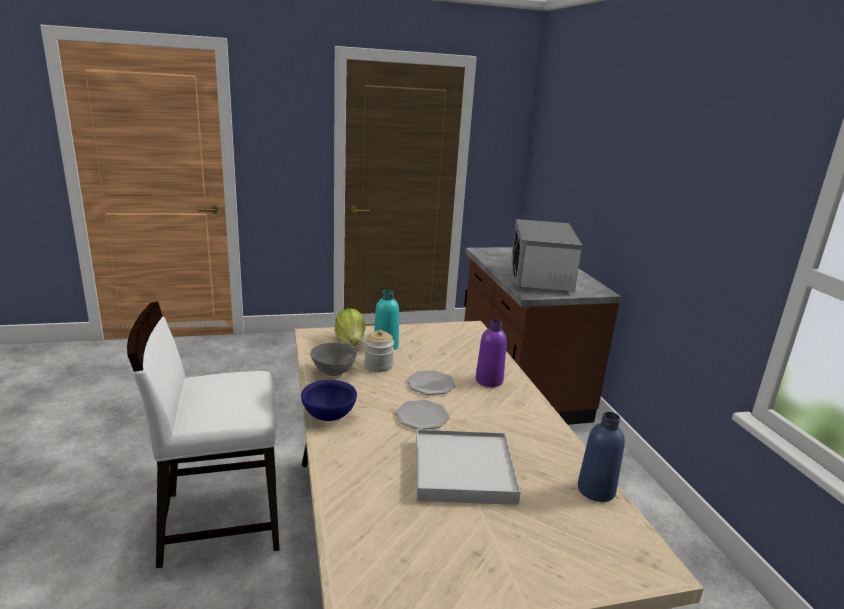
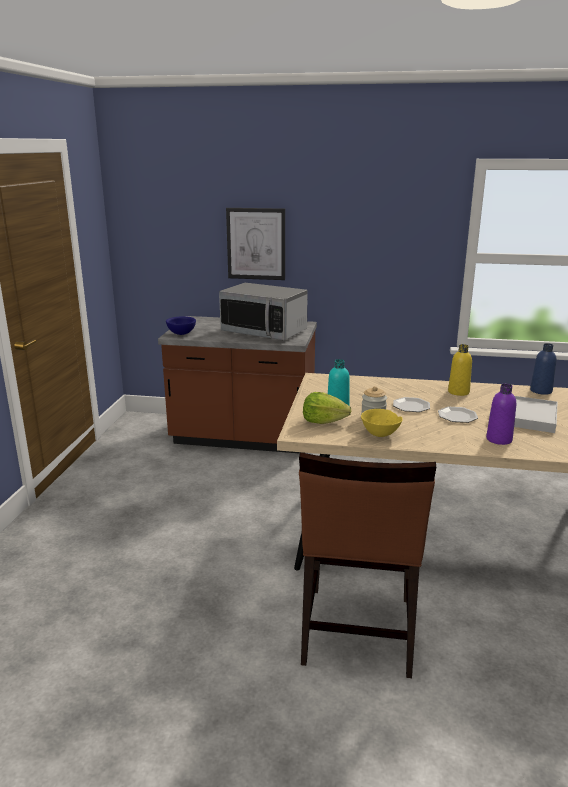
camera: 65 degrees left, 0 degrees up
white chair [127,301,279,568] -> brown chair [299,452,436,678]
blue bowl [301,380,357,421] -> blue bowl moved to [166,316,196,335]
grey bowl [310,343,358,376] -> yellow bowl [361,409,403,437]
purple bottle [476,319,507,387] -> purple bottle moved to [486,384,516,445]
none -> picture [226,208,285,280]
none -> yellow bottle [448,344,472,396]

